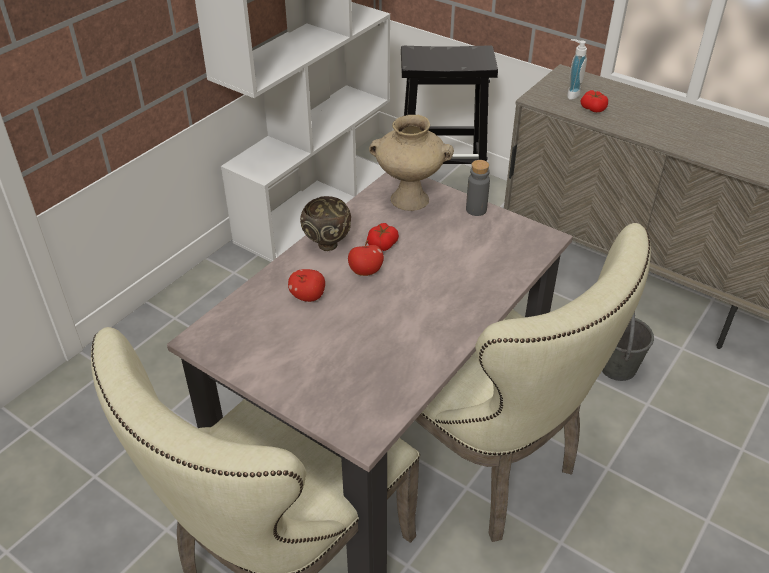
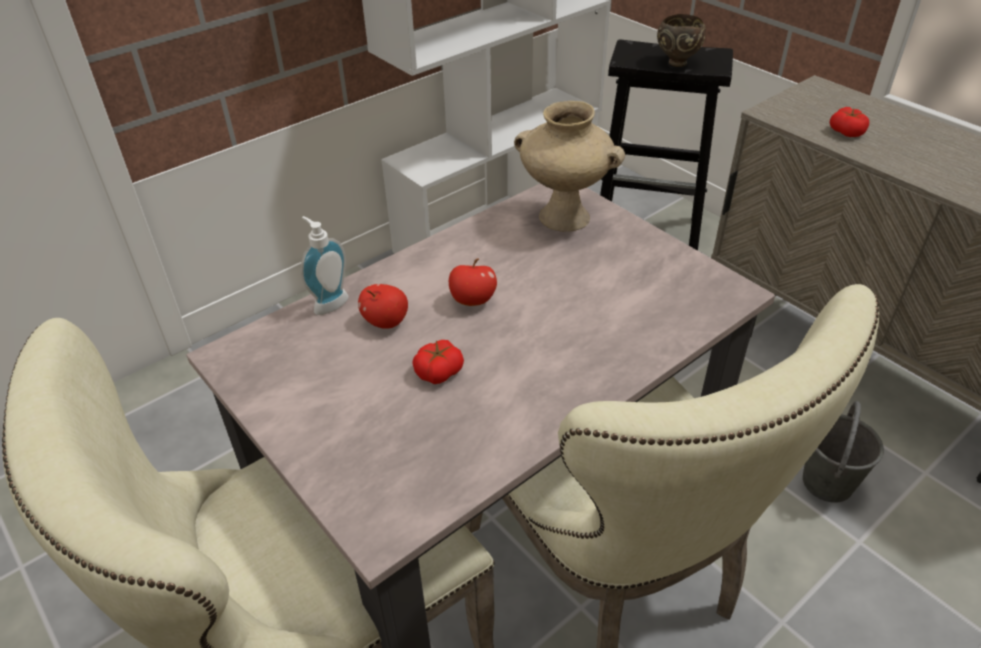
camera: 15 degrees right, 0 degrees up
brown bowl [300,196,351,251] -> brown bowl moved to [657,14,706,67]
tomato [367,223,399,251] -> tomato moved to [412,340,464,384]
grey bottle [466,160,490,216] -> none
soap dispenser [567,39,587,100] -> soap dispenser moved to [301,216,349,315]

